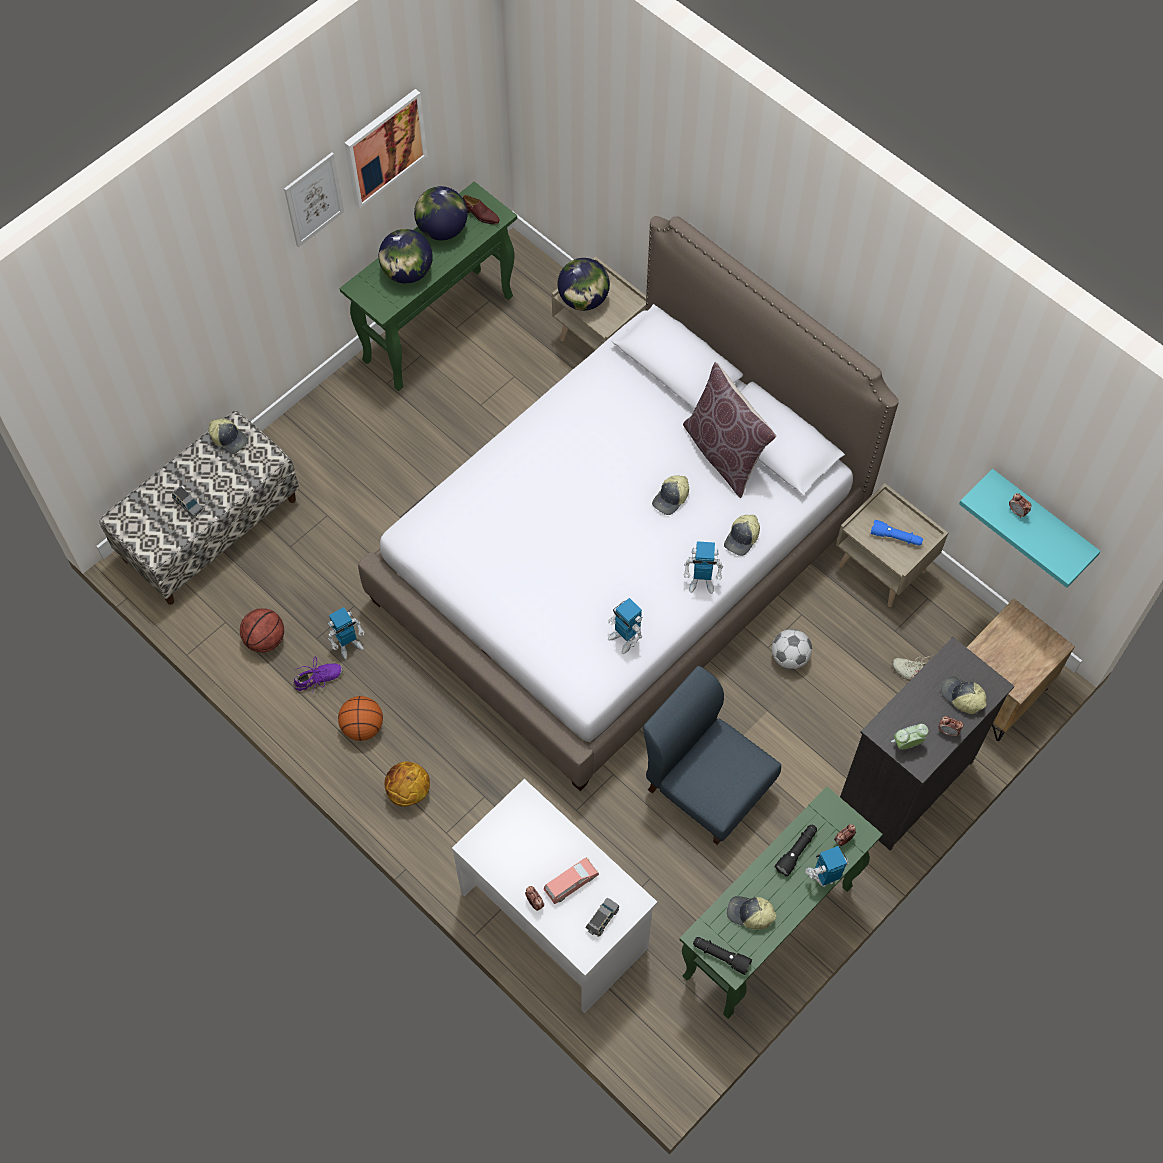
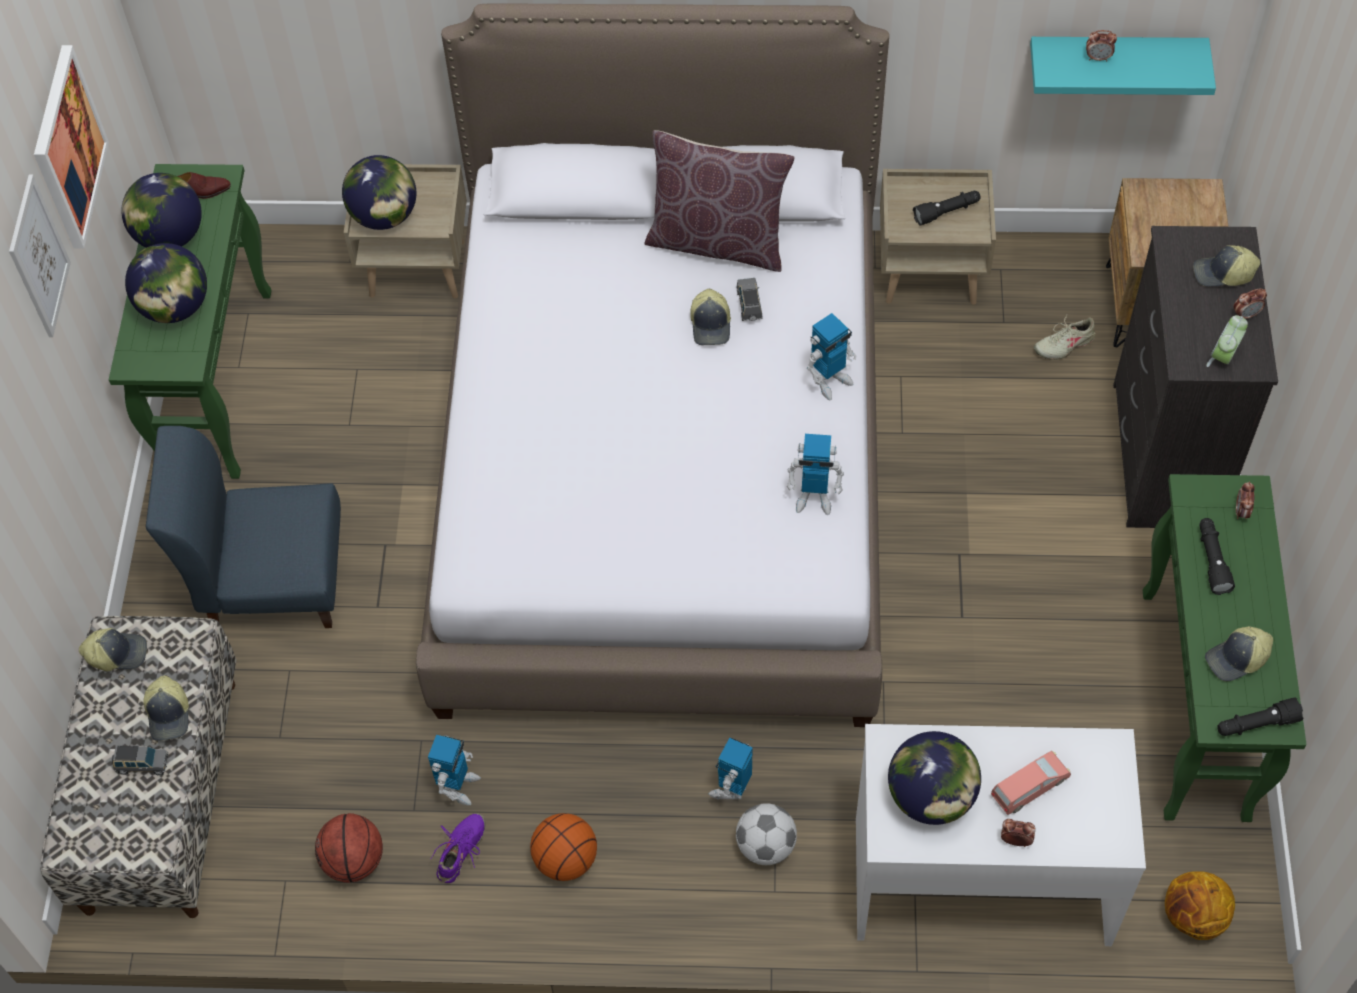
camera: 40 degrees left, 5 degrees down
basketball [385,762,430,807] -> basketball moved to [1165,871,1235,940]
pink toy car [544,857,599,904] -> pink toy car turned 45 degrees clockwise [991,751,1071,815]
grey toy car [586,898,620,937] -> grey toy car moved to [737,278,763,321]
blue chair [643,666,781,845] -> blue chair moved to [146,426,341,628]
cap [724,515,760,556] -> cap moved to [143,676,189,741]
football [772,629,812,669] -> football moved to [736,803,797,865]
toy robot [805,846,849,887] -> toy robot moved to [709,737,753,800]
blue flashlight [870,520,923,546] -> black flashlight [913,191,981,226]
none -> globe [888,731,981,825]

